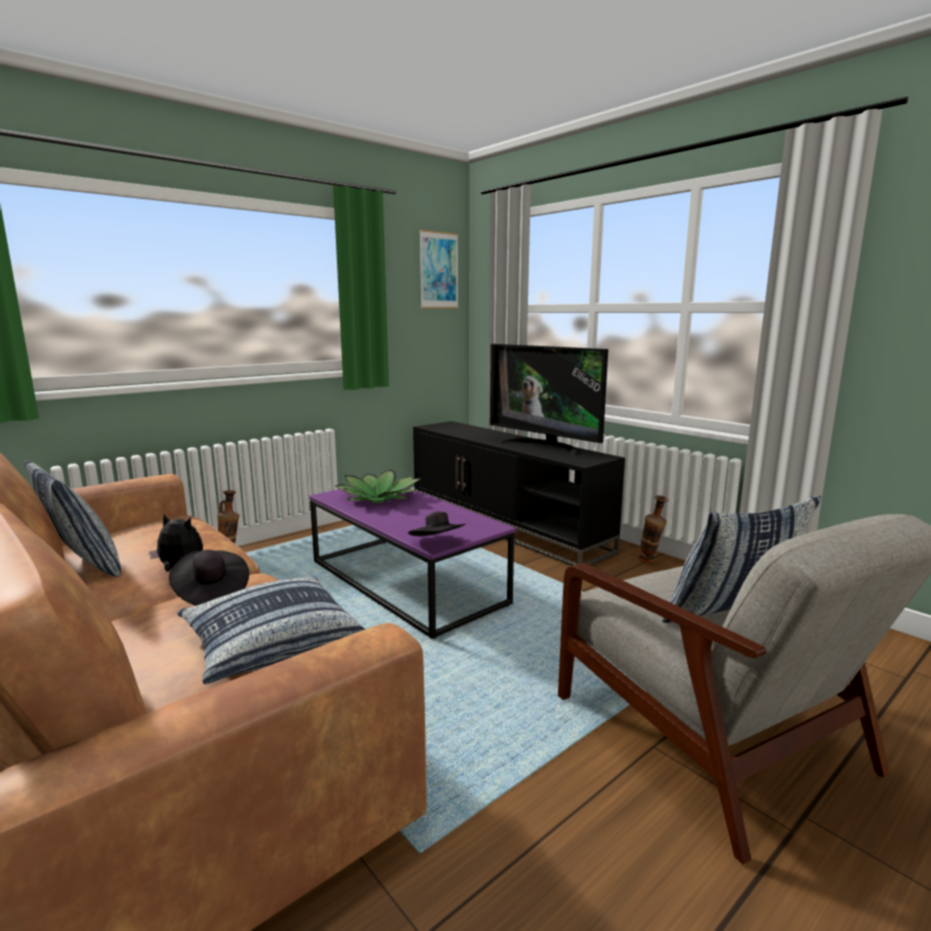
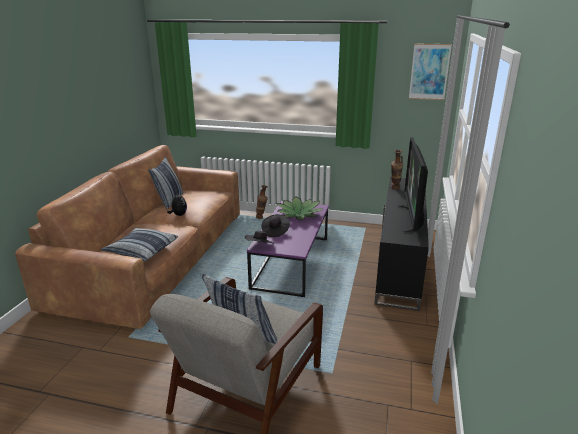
camera: 55 degrees right, 10 degrees up
black hat [169,550,249,606] -> black hat moved to [262,214,290,237]
vase [639,495,668,564] -> vase moved to [391,150,403,189]

